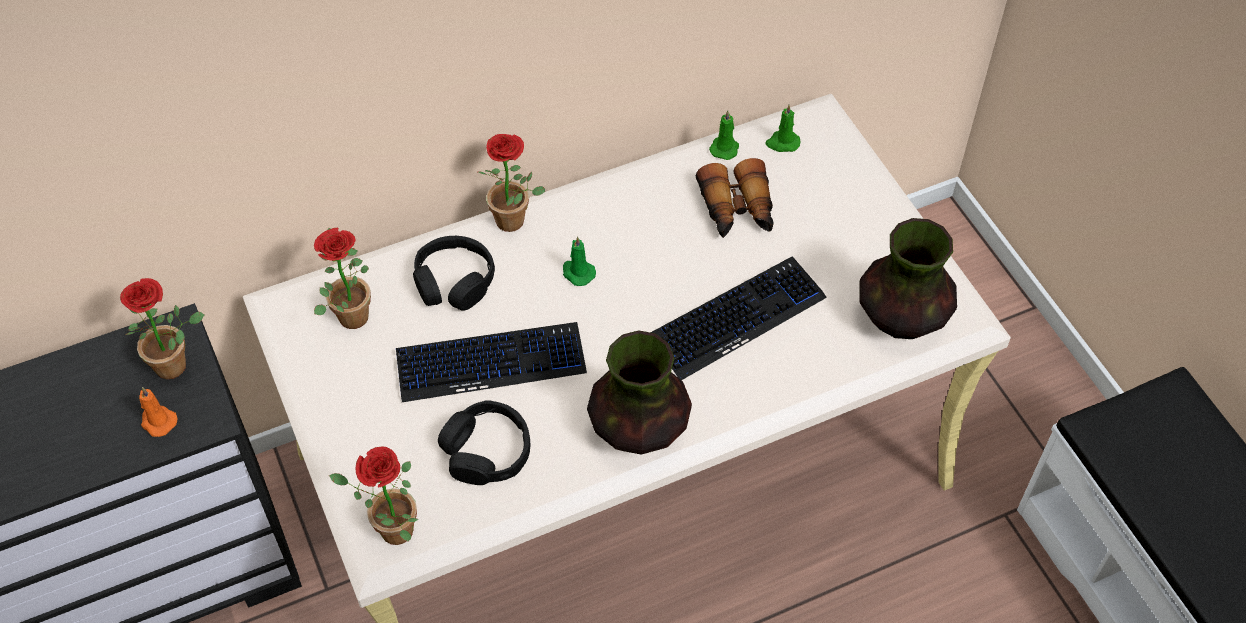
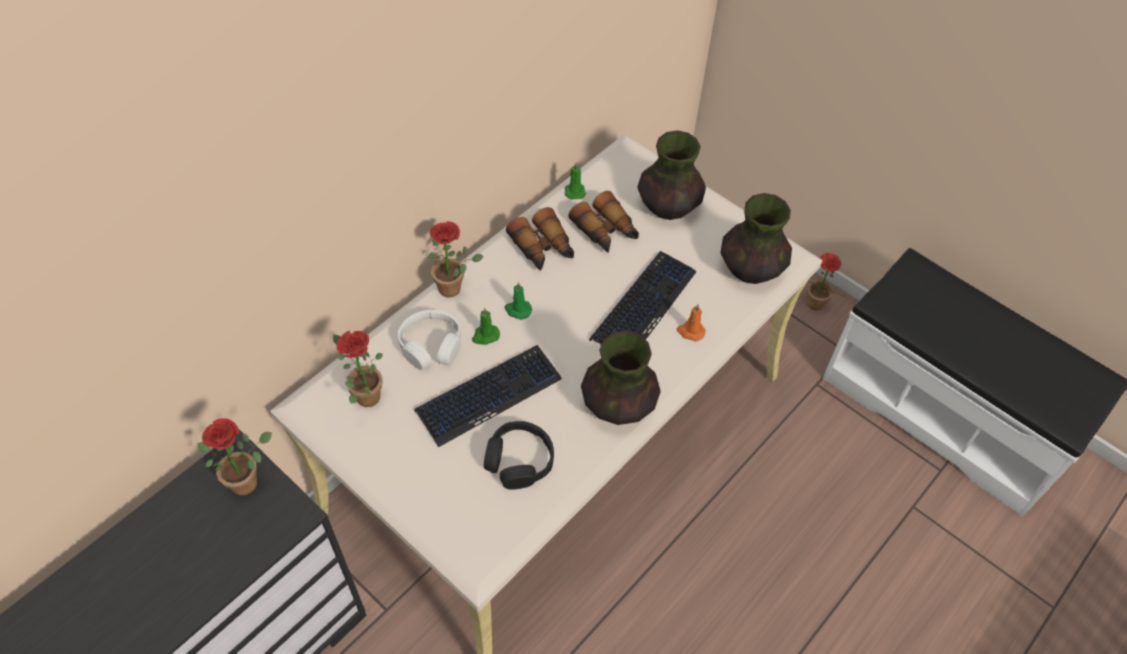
camera: 25 degrees left, 0 degrees up
orange candle [139,387,177,437] -> orange candle moved to [677,305,706,341]
potted plant [329,446,418,545] -> potted plant moved to [807,253,846,310]
black headphones [413,236,495,311] -> white headphones [398,310,461,370]
green candle [765,104,801,152] -> green candle moved to [472,308,500,345]
none -> binoculars [506,207,574,271]
none -> vase [637,130,706,220]

